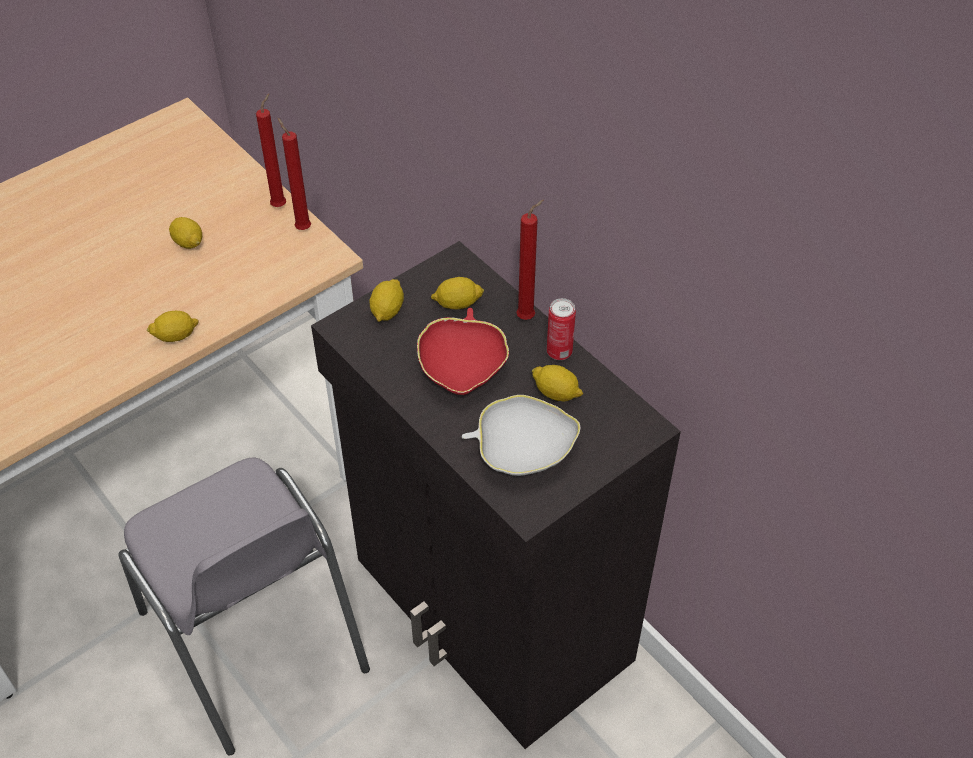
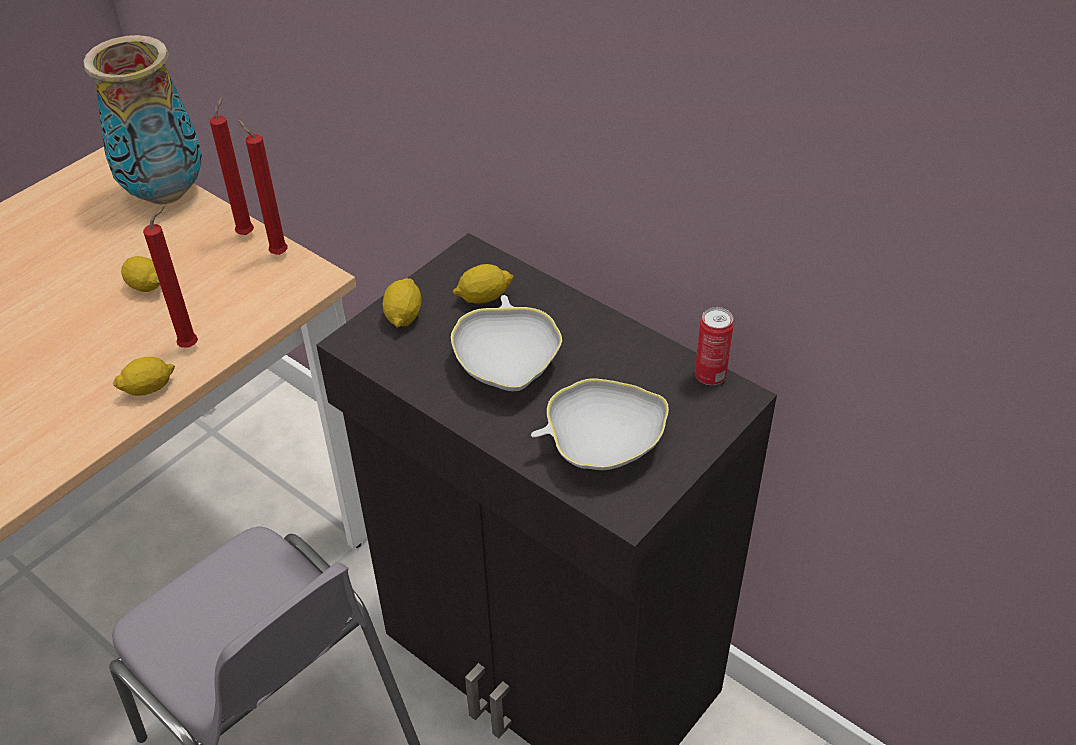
camera: 10 degrees left, 5 degrees down
red bowl [417,308,509,395] -> white bowl [451,295,562,391]
red candle [516,199,544,320] -> red candle moved to [143,206,198,348]
lemon [532,365,583,402] -> none
can [547,298,576,360] -> can moved to [695,307,734,385]
none -> vase [84,35,202,205]

